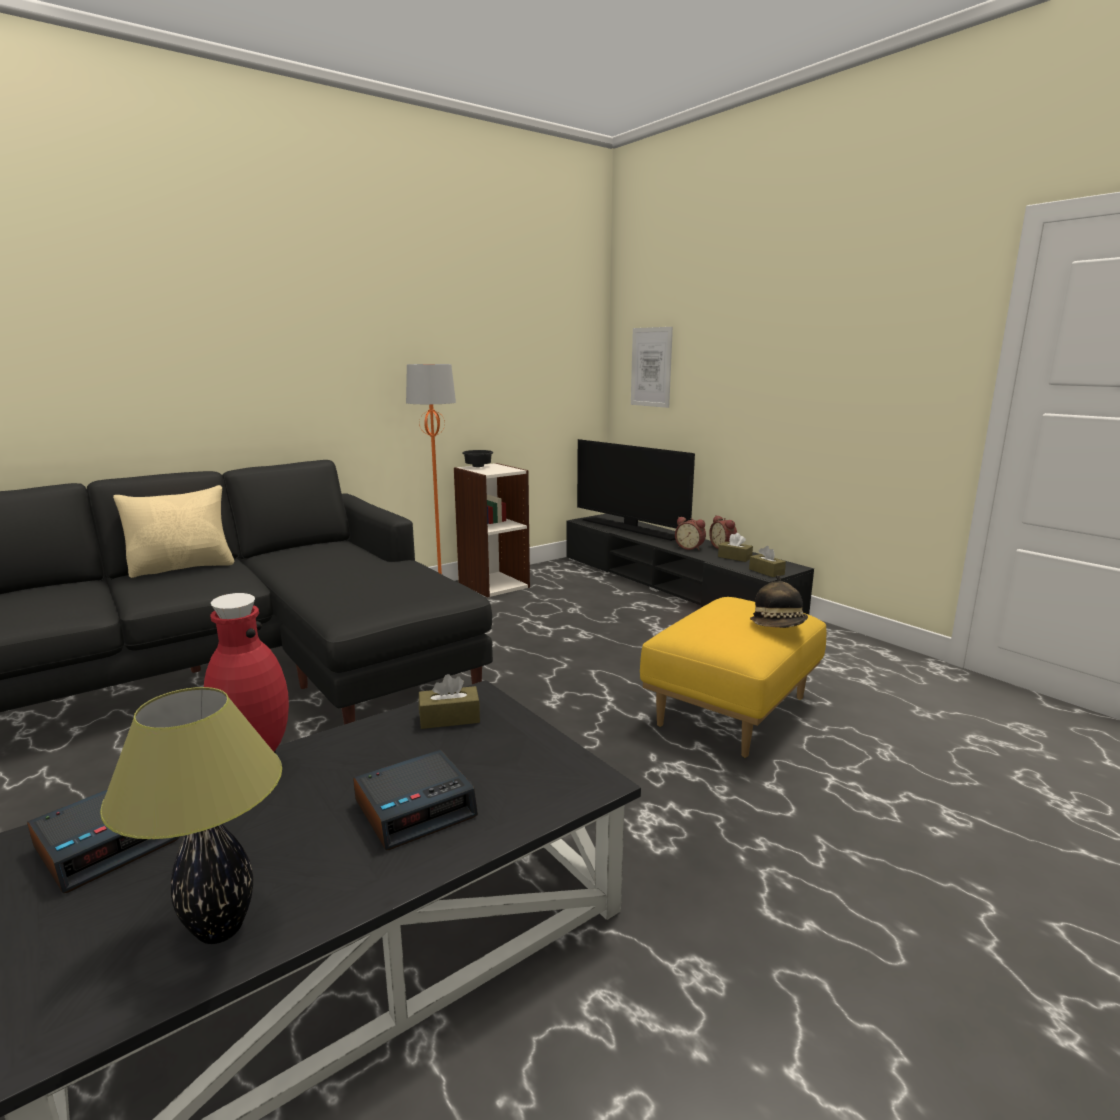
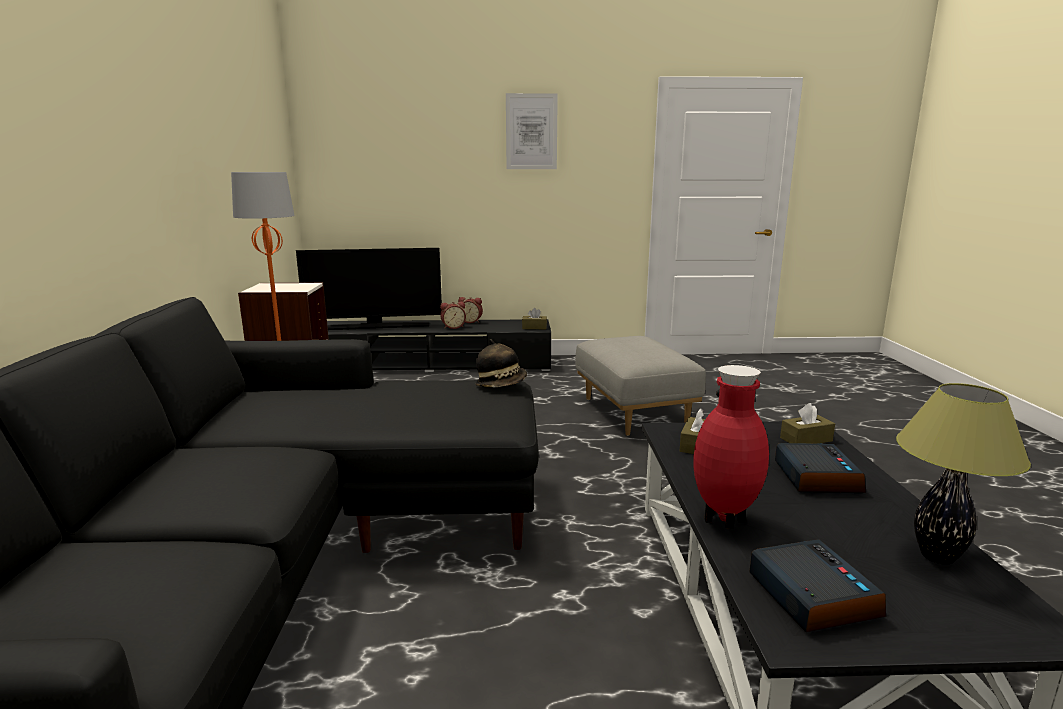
camera: 55 degrees left, 0 degrees up
beige pillow [113,485,234,578] -> none
black bowl [462,450,493,467] -> none
picture [631,327,673,408] -> picture moved to [506,93,558,169]
yellow ottoman [640,597,826,758] -> grey ottoman [575,336,706,436]
brown tissue box [718,533,753,562] -> brown tissue box moved to [780,403,835,444]
hat [750,575,808,628] -> hat moved to [475,339,527,387]

